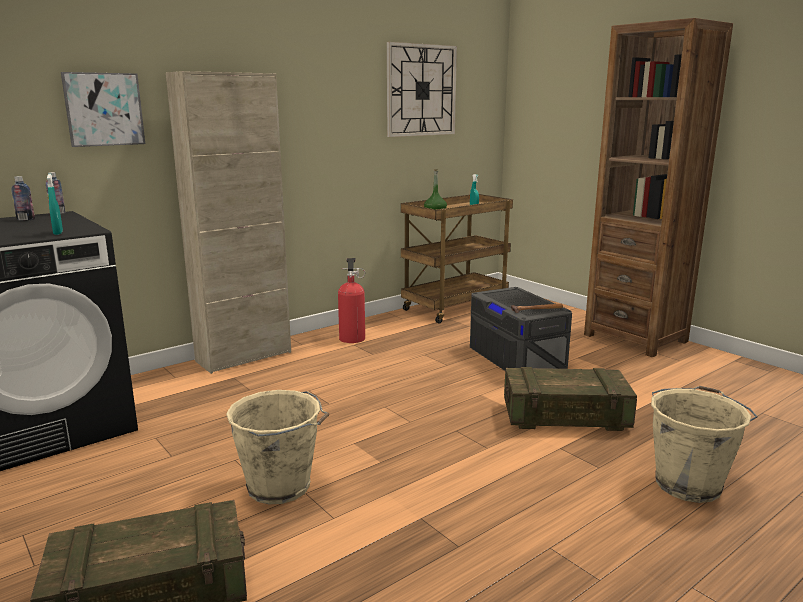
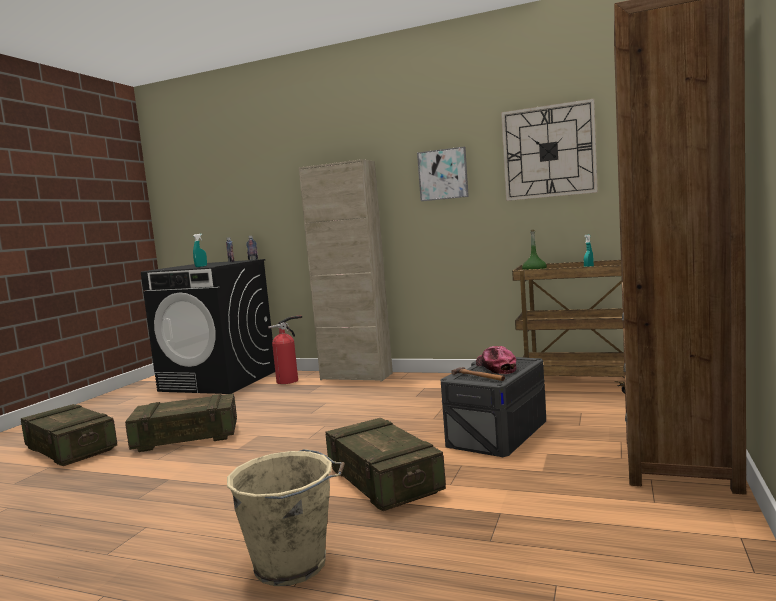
camera: 60 degrees right, 10 degrees down
picture [61,72,145,147] -> picture moved to [417,147,469,201]
beige bucket [226,390,329,504] -> crate [125,393,237,452]
fire extinguisher [338,258,365,343] -> fire extinguisher moved to [268,315,302,384]
none -> cap [476,346,516,374]

